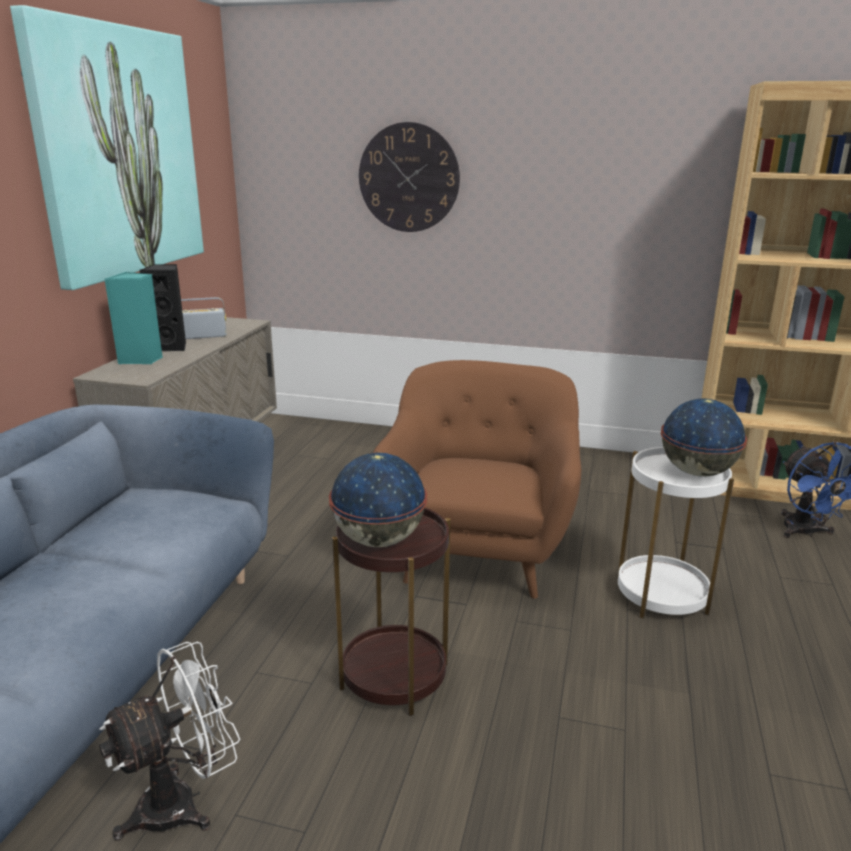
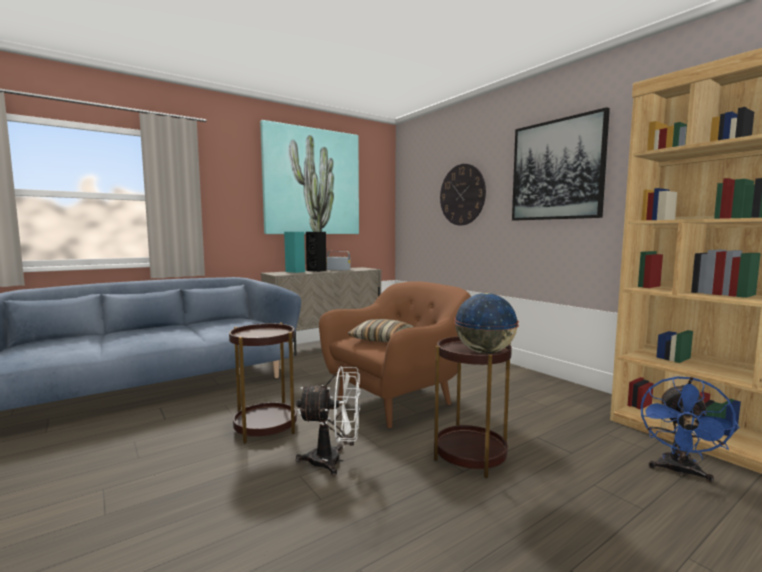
camera: 40 degrees right, 15 degrees down
white fan [99,642,240,841] -> white fan moved to [296,367,360,476]
globe [329,452,427,547] -> none
white side table [617,447,734,619] -> brown side table [434,336,512,478]
none -> pillow [348,319,414,342]
none -> picture [512,107,610,220]

